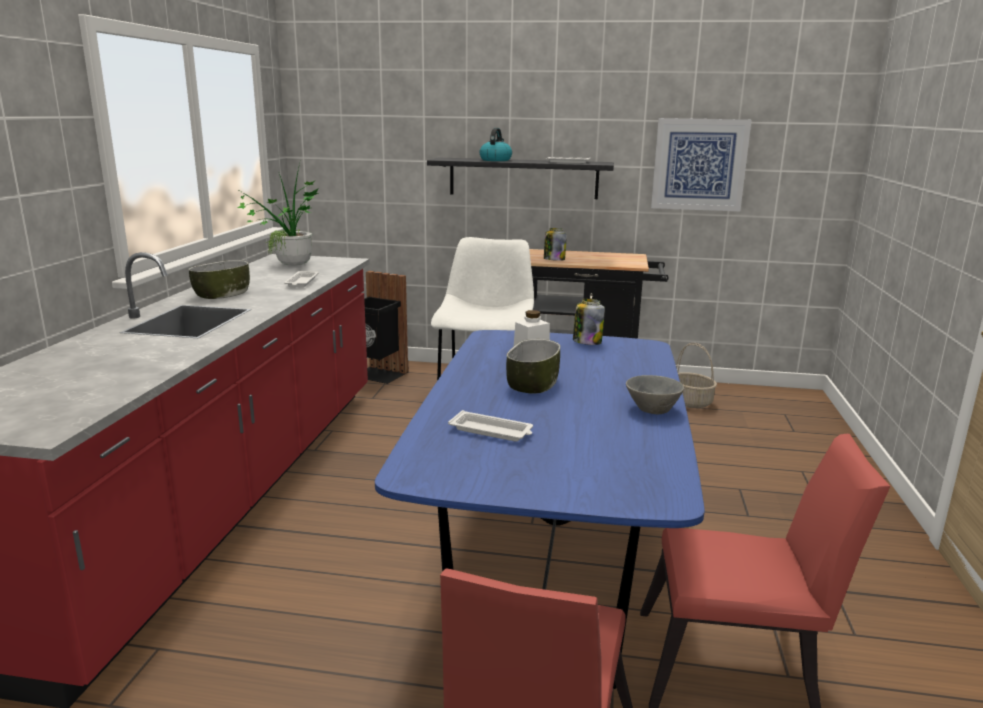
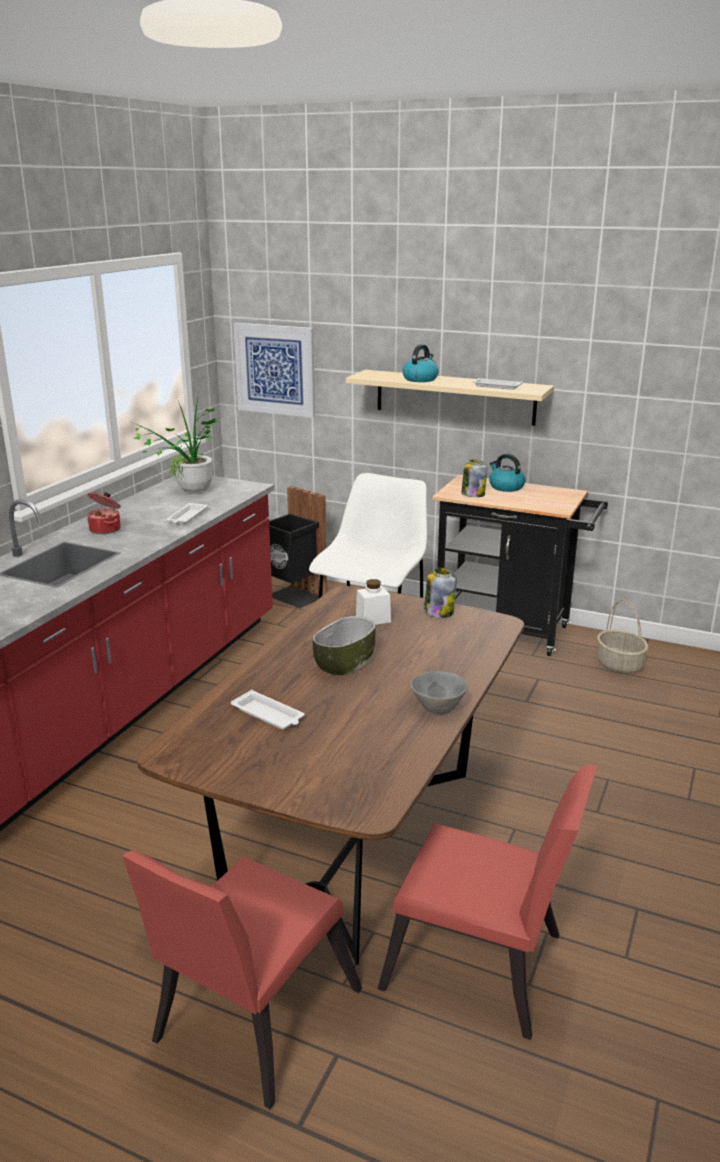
camera: 15 degrees right, 5 degrees up
bowl [188,260,250,299] -> cooking pot [88,492,121,534]
blue dining table [375,330,705,689] -> brown dining table [137,586,524,965]
black shelf [427,158,614,199] -> beige shelf [346,370,554,426]
picture [651,118,752,211] -> picture moved to [233,323,315,418]
none -> kettle [489,454,526,492]

